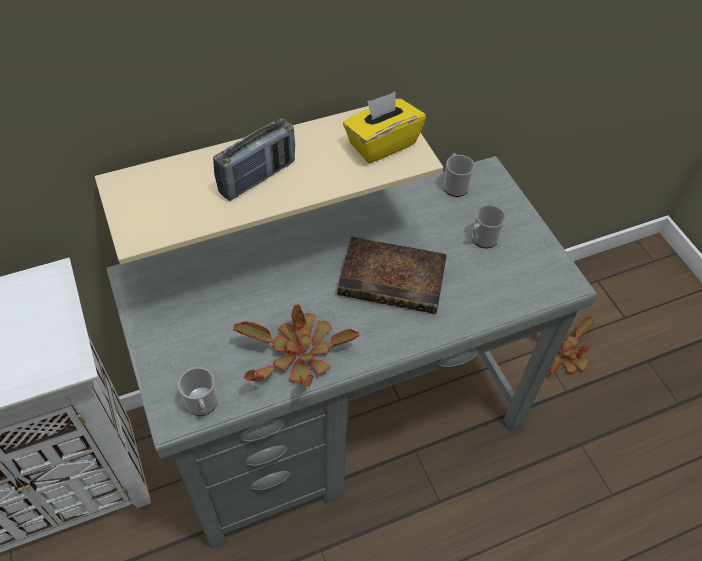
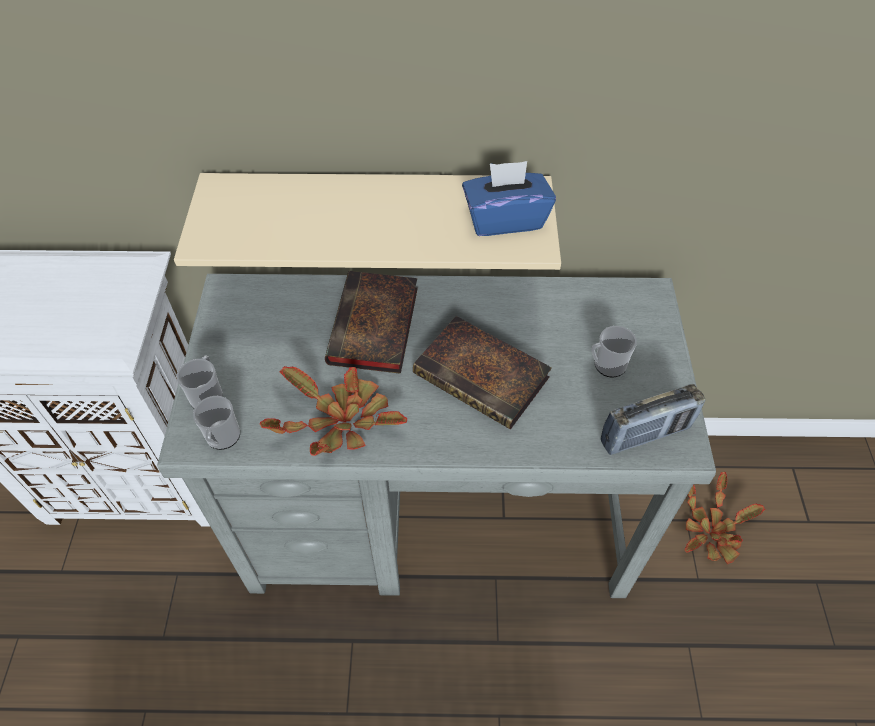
camera: 25 degrees right, 0 degrees up
radio [213,118,295,201] -> radio moved to [601,384,706,455]
yellow tissue box [343,92,426,163] -> blue tissue box [462,161,556,236]
mug [443,153,475,197] -> mug moved to [177,356,223,409]
none -> book [325,271,418,374]

